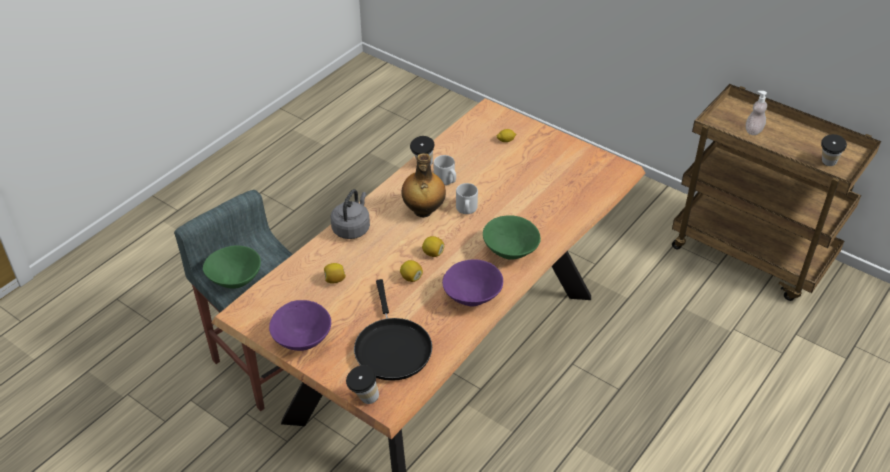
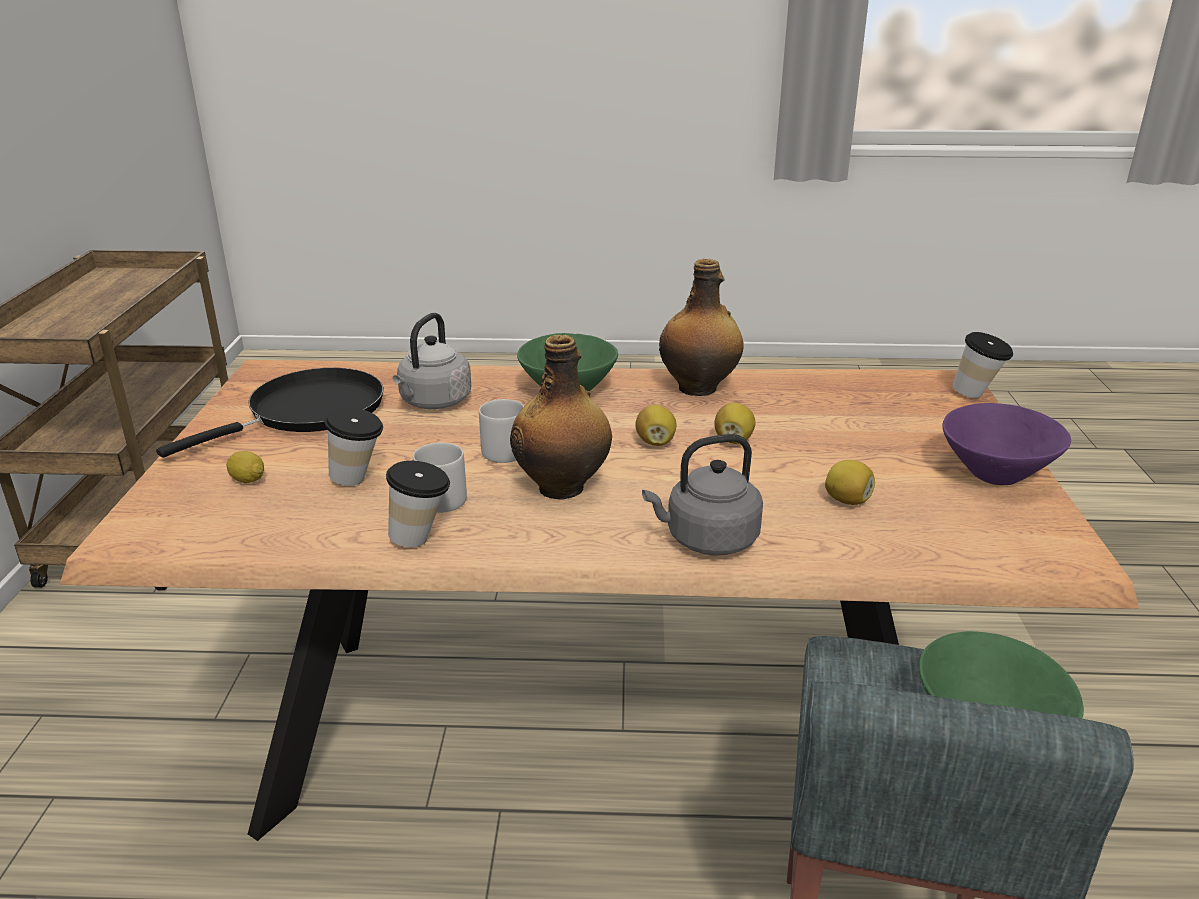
camera: 125 degrees left, 15 degrees down
black frying pan [354,279,432,381] -> black frying pan moved to [156,368,383,458]
purple bowl [442,259,503,307] -> bottle [659,259,744,396]
soap dispenser [746,91,767,135] -> none
cup [821,134,847,166] -> cup moved to [325,408,383,486]
none -> grey kettle [392,313,471,409]

